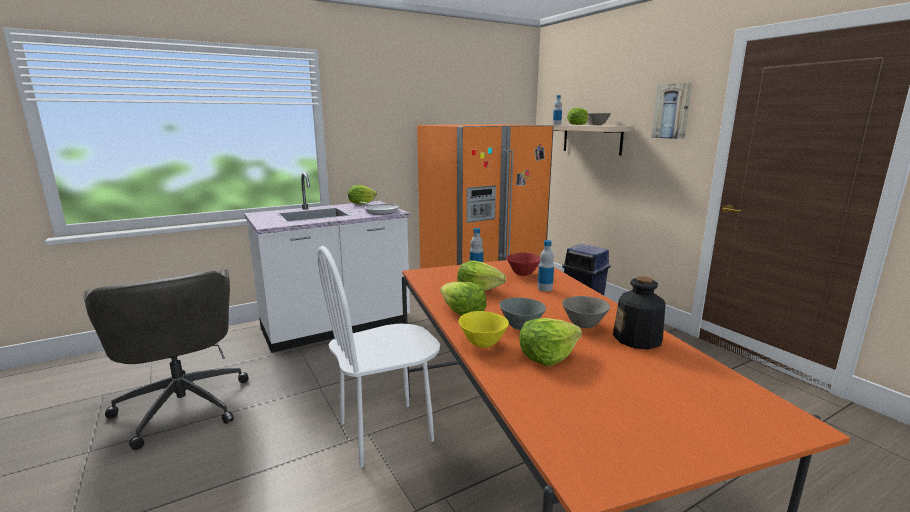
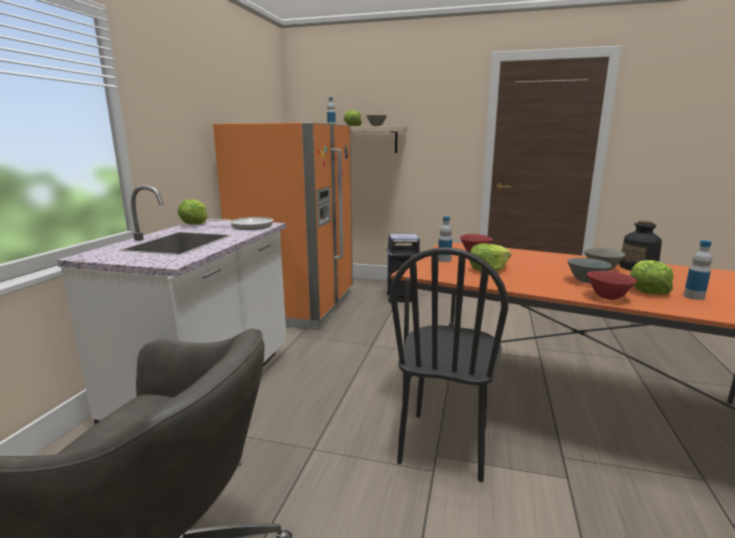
camera: 45 degrees left, 0 degrees up
white chair [317,246,440,468] -> black chair [390,247,508,482]
lettuce [440,282,487,316] -> none
yellow bowl [459,311,509,348] -> red bowl [587,271,637,300]
bottle [537,240,554,292] -> bottle moved to [684,240,712,300]
picture [651,83,692,139] -> none

